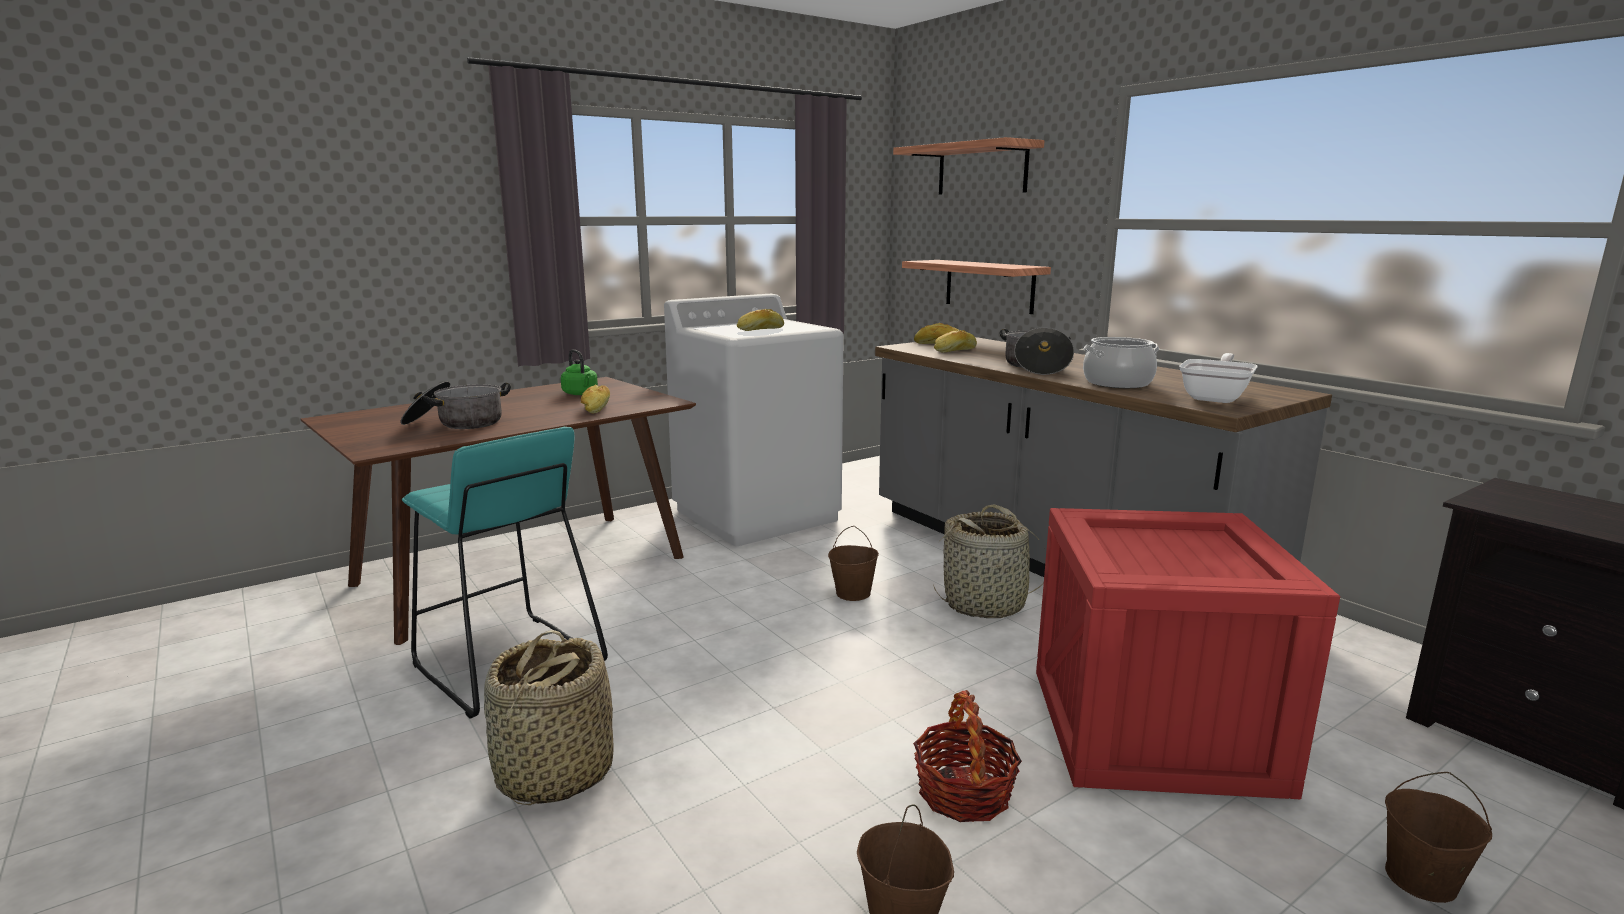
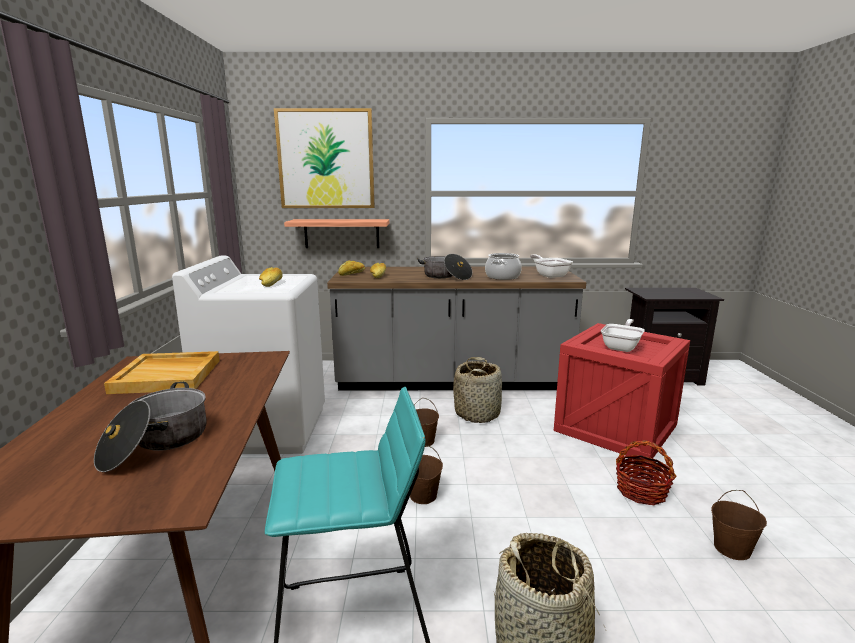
camera: 55 degrees left, 0 degrees up
green kettle [561,349,598,395] -> beige tray [104,351,220,394]
bread [581,385,610,413] -> none
shelf [893,137,1045,195] -> picture [274,108,375,208]
brown bucket [1385,772,1492,903] -> brown bucket moved to [410,445,443,504]
none -> frying pan [601,319,645,352]

